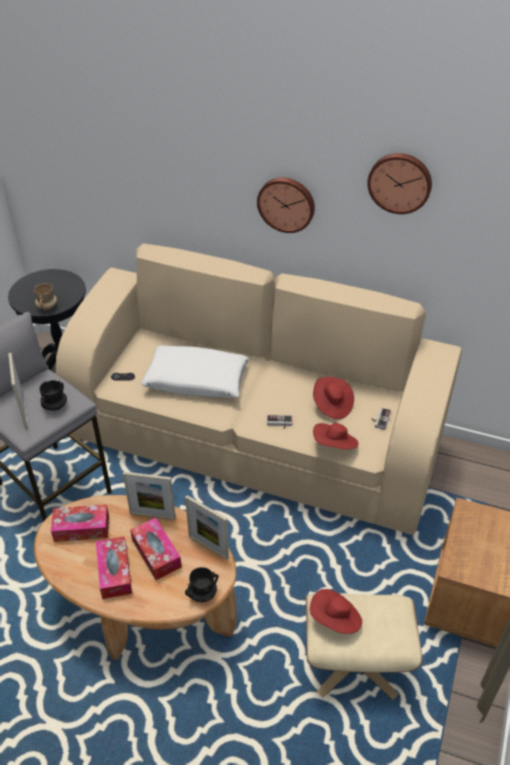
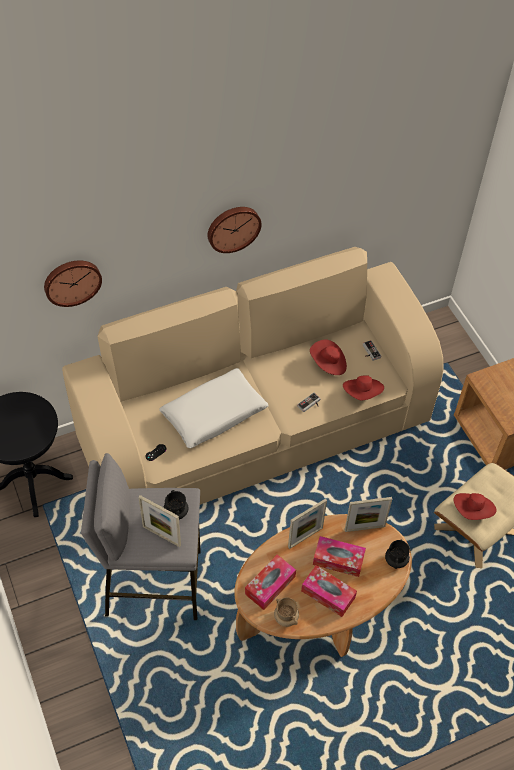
camera: 45 degrees left, 10 degrees up
beige mug [34,283,57,310] -> beige mug moved to [274,598,299,627]
wall clock [367,153,432,214] -> wall clock moved to [44,261,102,307]

